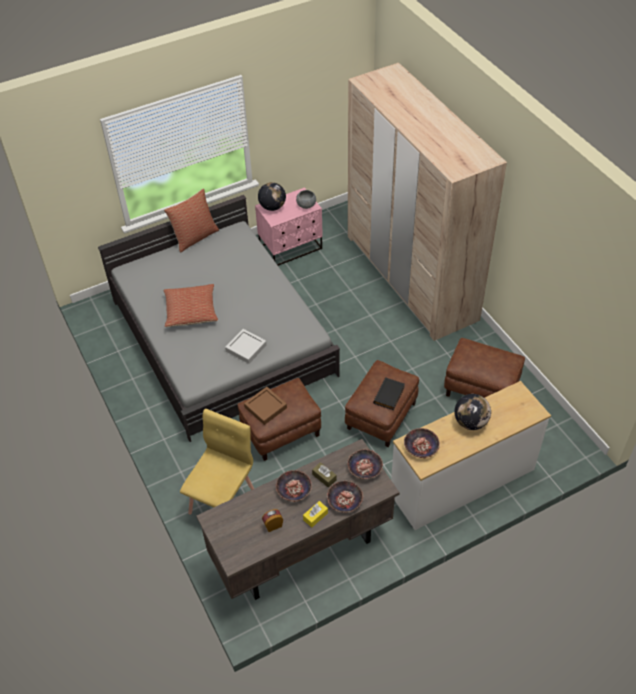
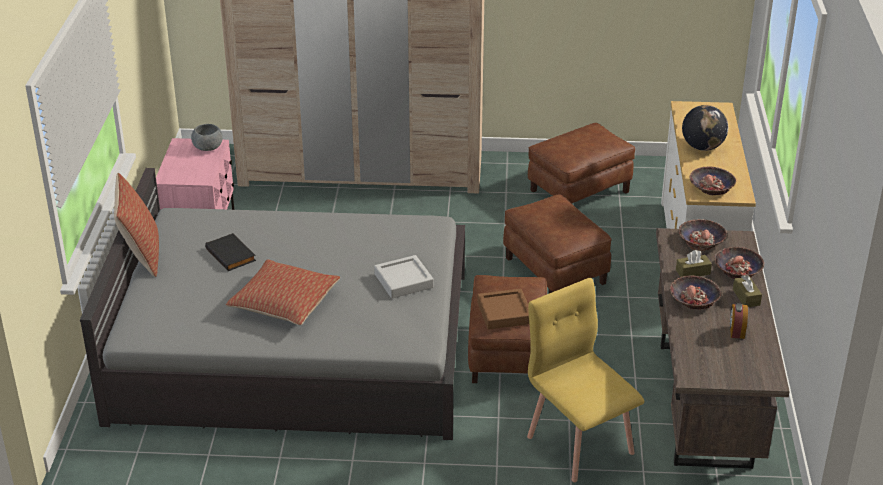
camera: 60 degrees left, 15 degrees down
globe [258,182,286,211] -> none
yellow tissue box [303,501,328,528] -> brown tissue box [733,275,762,307]
black book [373,377,405,410] -> black book moved to [205,233,256,271]

